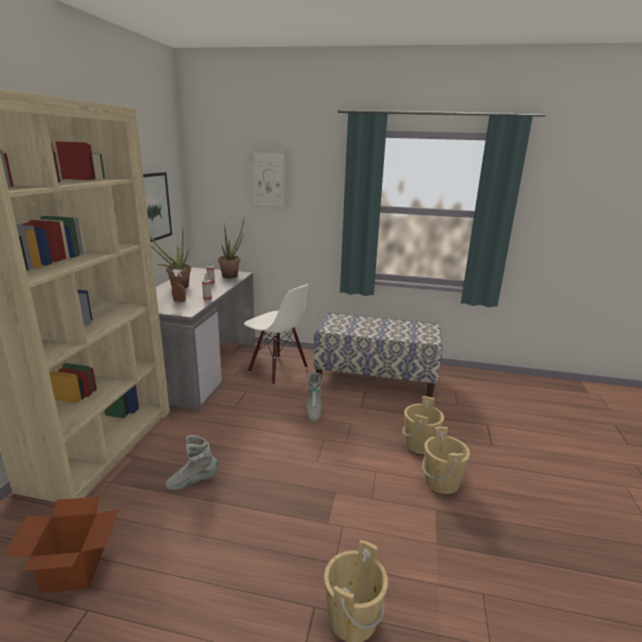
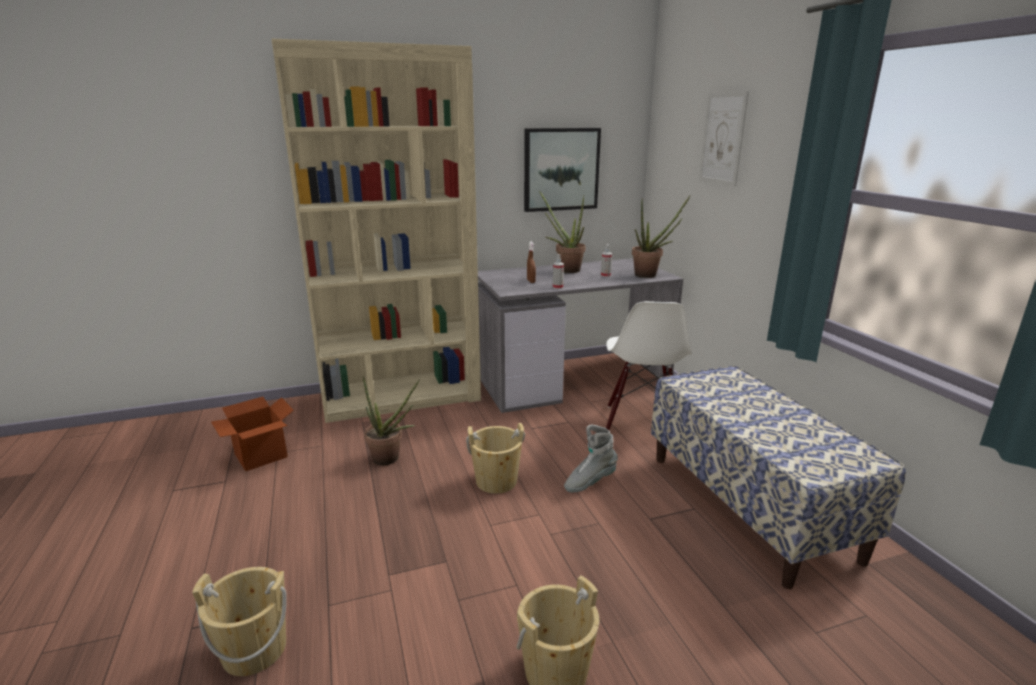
camera: 60 degrees right, 0 degrees up
grey boot [165,435,218,490] -> potted plant [363,375,420,465]
beige bucket [402,396,444,454] -> beige bucket moved to [466,423,525,494]

